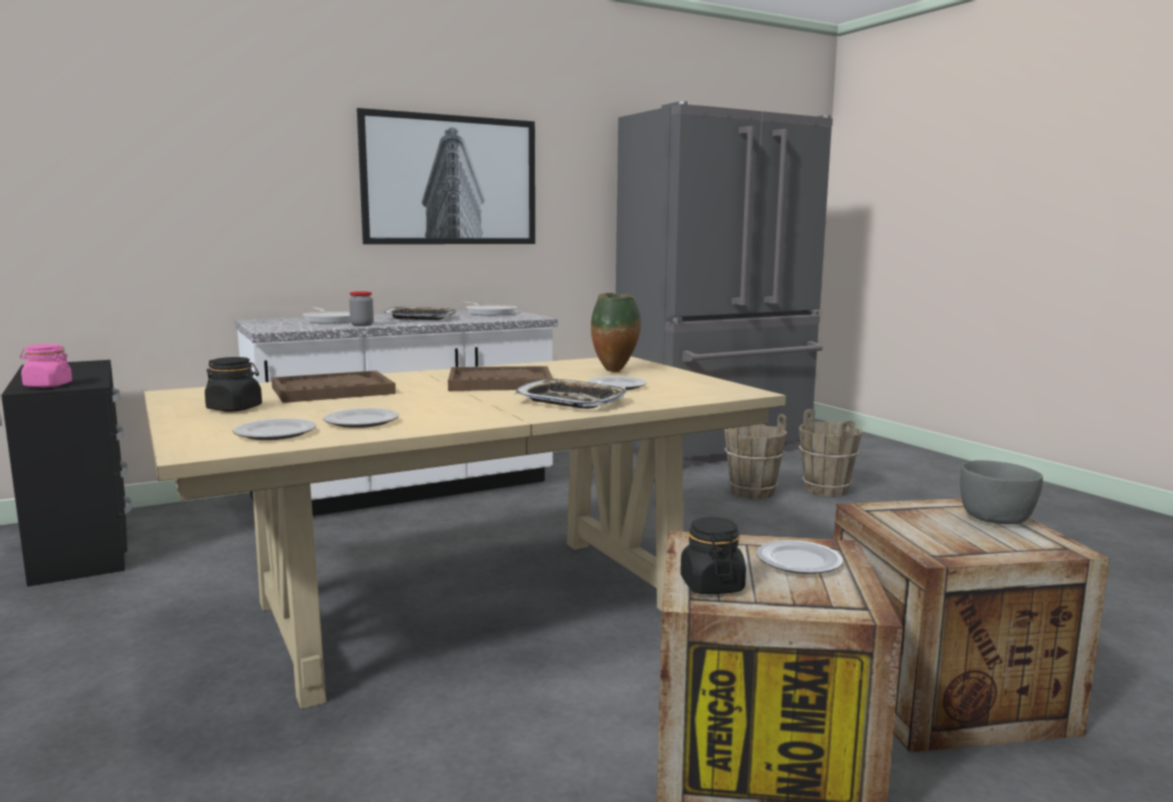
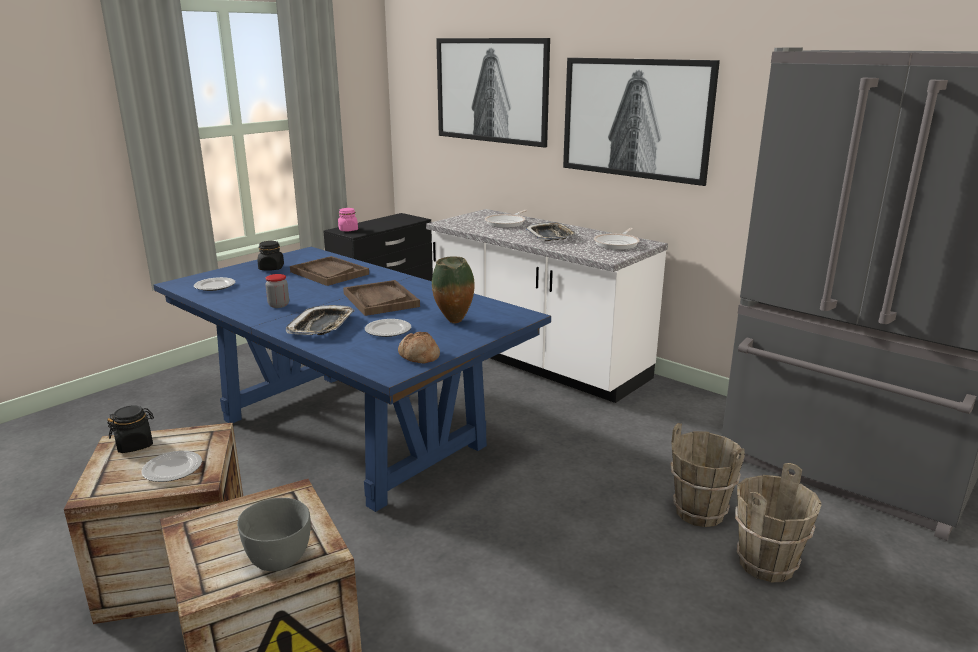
camera: 70 degrees right, 10 degrees up
beige dining table [144,356,786,709] -> blue dining table [154,247,551,512]
plate [323,408,399,428] -> none
jar [349,291,374,326] -> jar moved to [265,274,289,308]
none -> bread [398,332,440,363]
none -> picture [436,38,550,148]

